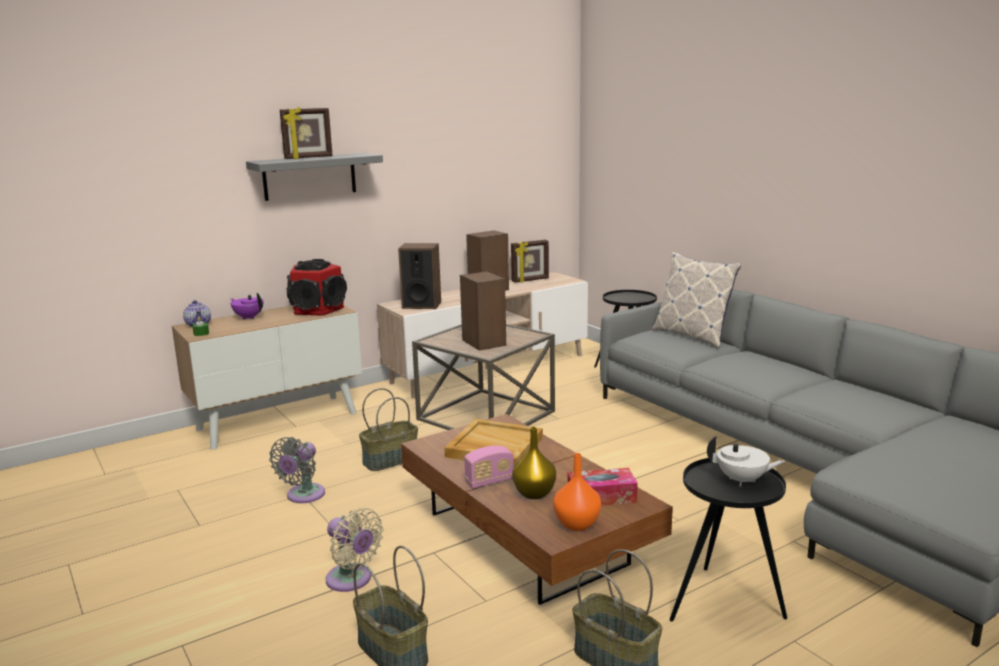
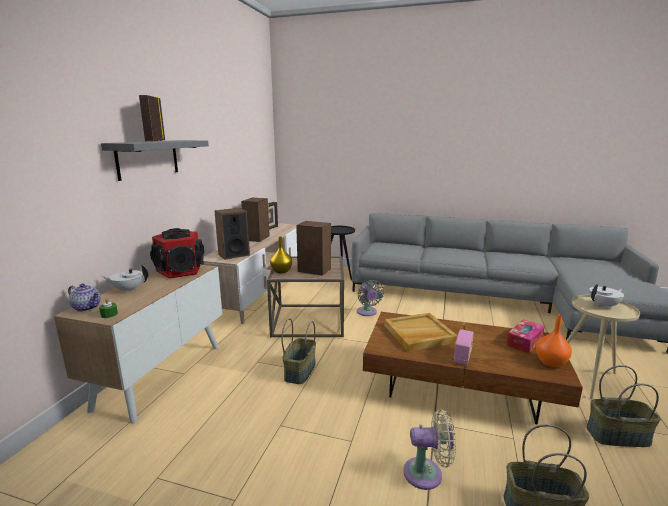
camera: 40 degrees left, 0 degrees up
purple teapot [231,293,264,320] -> white teapot [102,265,148,293]
grey fan [269,437,325,503] -> grey fan moved to [357,280,384,316]
picture frame [280,107,333,159] -> picture frame turned 150 degrees clockwise [139,95,165,141]
yellow vase [512,427,556,499] -> yellow vase moved to [270,237,292,274]
pillow [652,252,741,348] -> none
black side table [670,458,787,621] -> beige side table [566,295,640,400]

